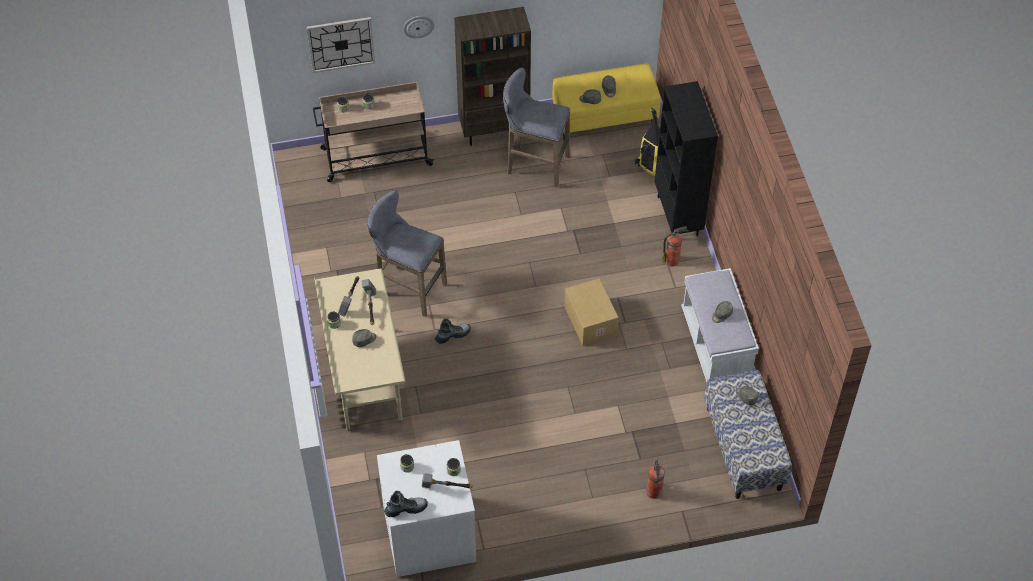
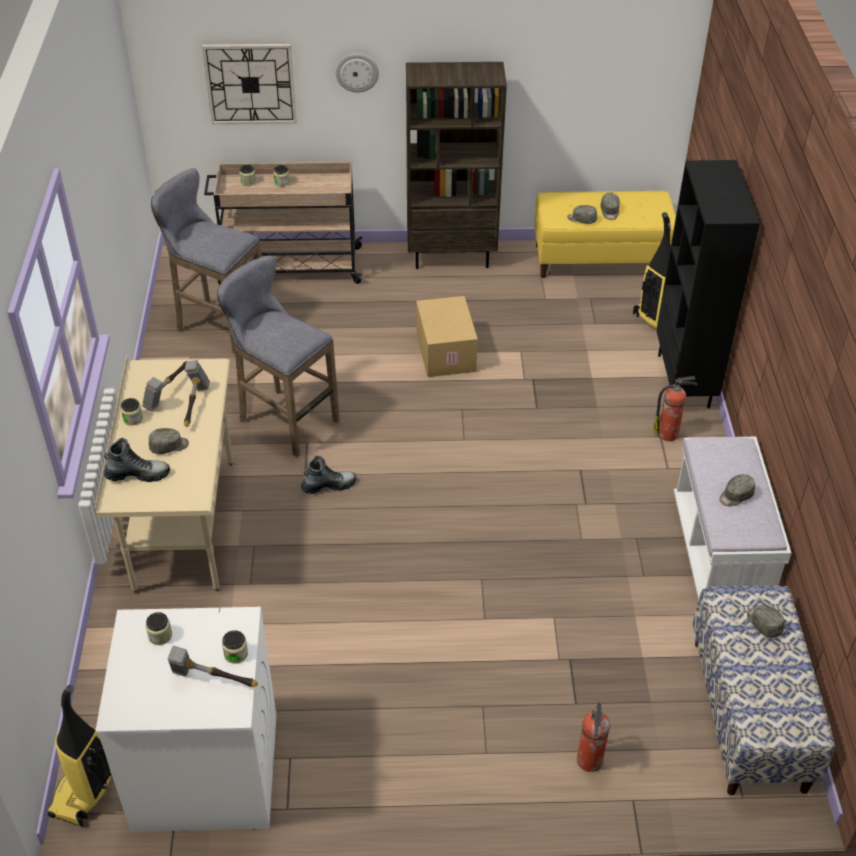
camera: 10 degrees right, 10 degrees down
boot [384,491,428,517] -> boot moved to [104,438,170,482]
grey stool [503,67,570,188] -> grey stool moved to [151,168,262,354]
cardboard box [565,278,618,346] -> cardboard box moved to [416,296,478,377]
none -> vacuum cleaner [48,685,112,827]

